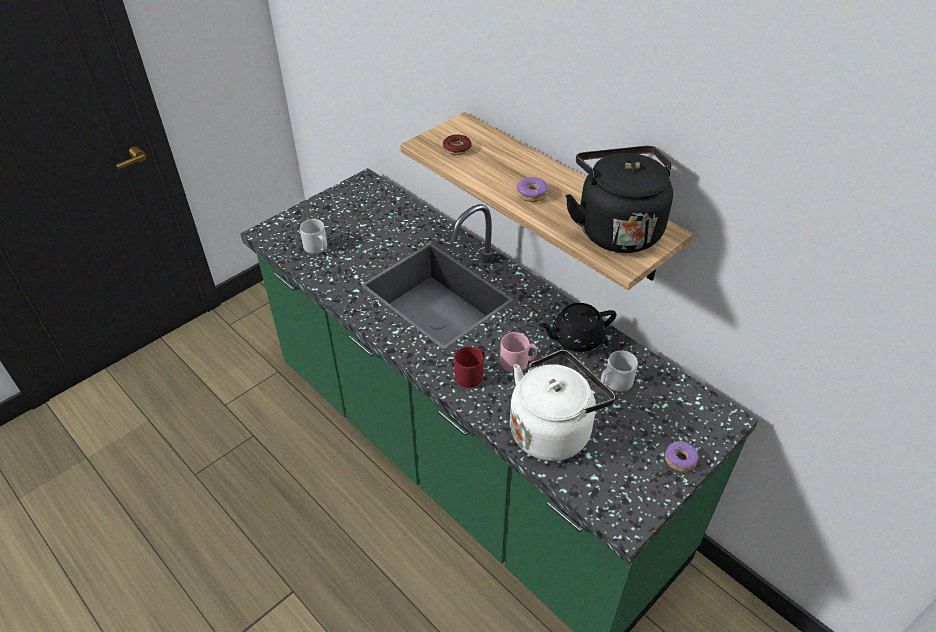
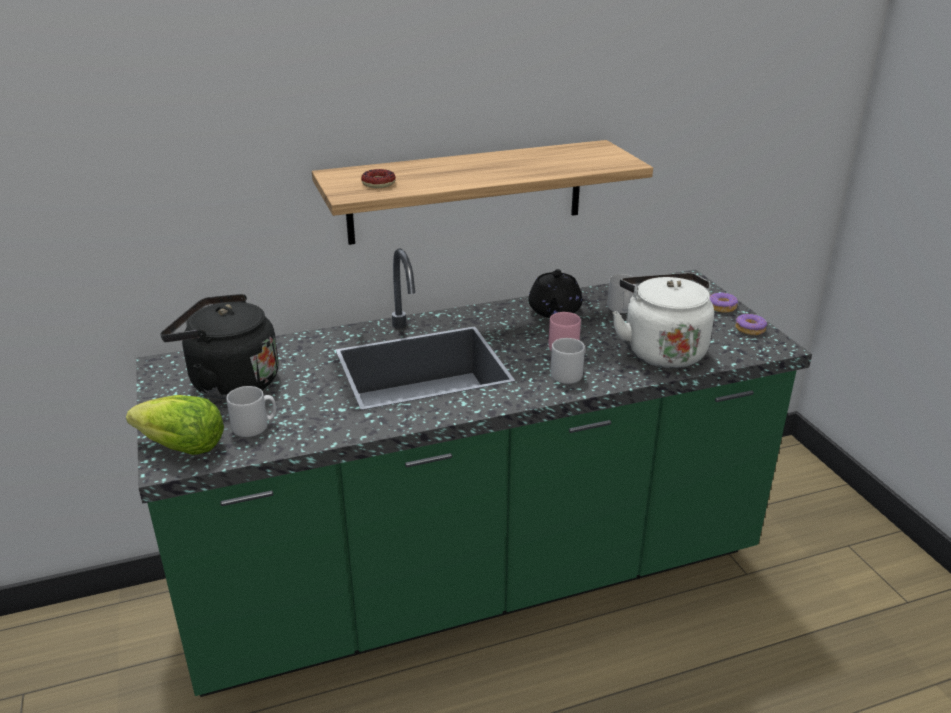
camera: 65 degrees left, 15 degrees down
red mug [454,347,485,388] -> grey mug [550,338,585,384]
donut [517,177,548,202] -> donut moved to [735,314,767,335]
black kettle [565,146,673,253] -> black kettle moved to [160,294,279,399]
none -> lettuce [126,395,224,455]

